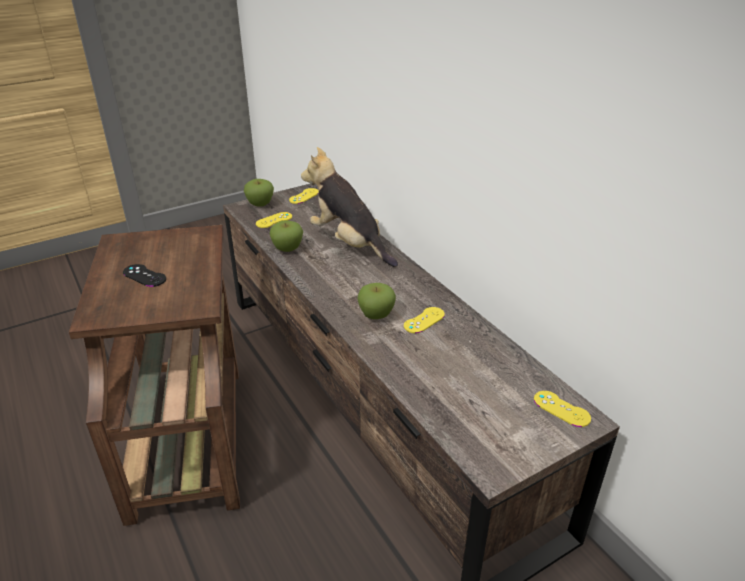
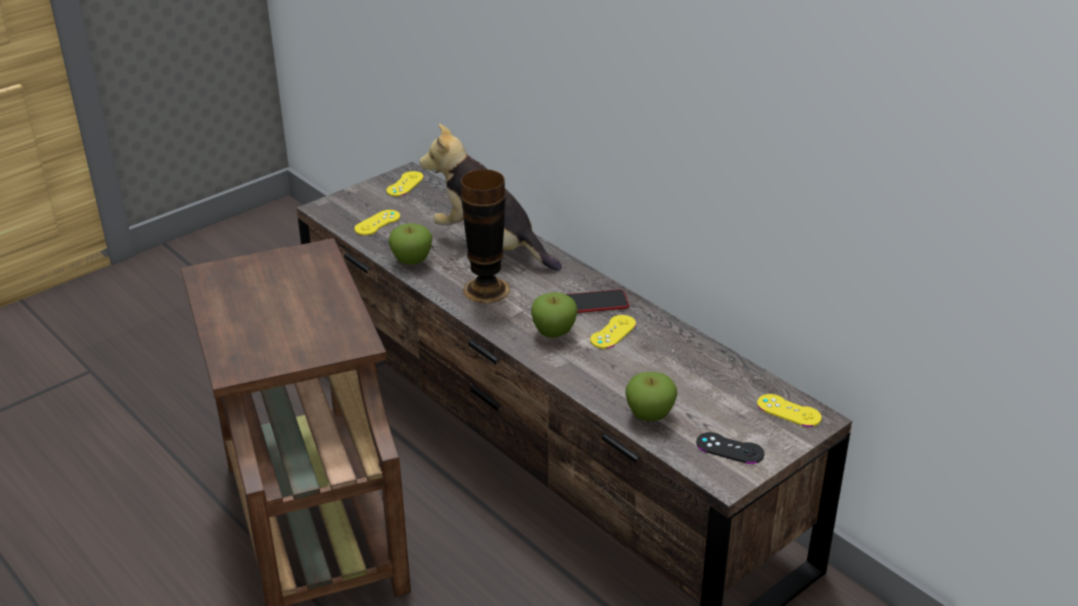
camera: 10 degrees left, 0 degrees up
black game controller [123,264,166,287] -> black game controller moved to [696,432,764,464]
apple [244,179,274,207] -> apple moved to [626,372,677,421]
none -> vase [461,169,510,303]
none -> phone [565,289,629,313]

